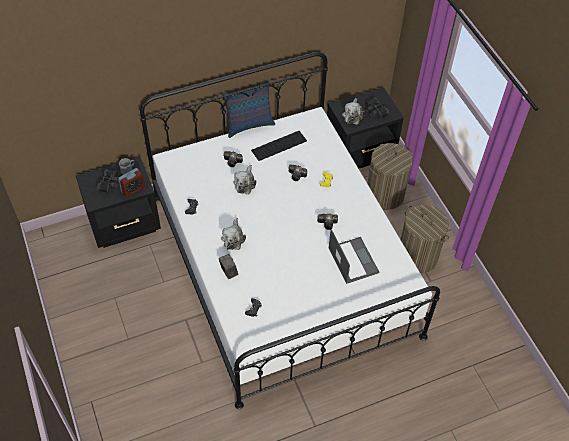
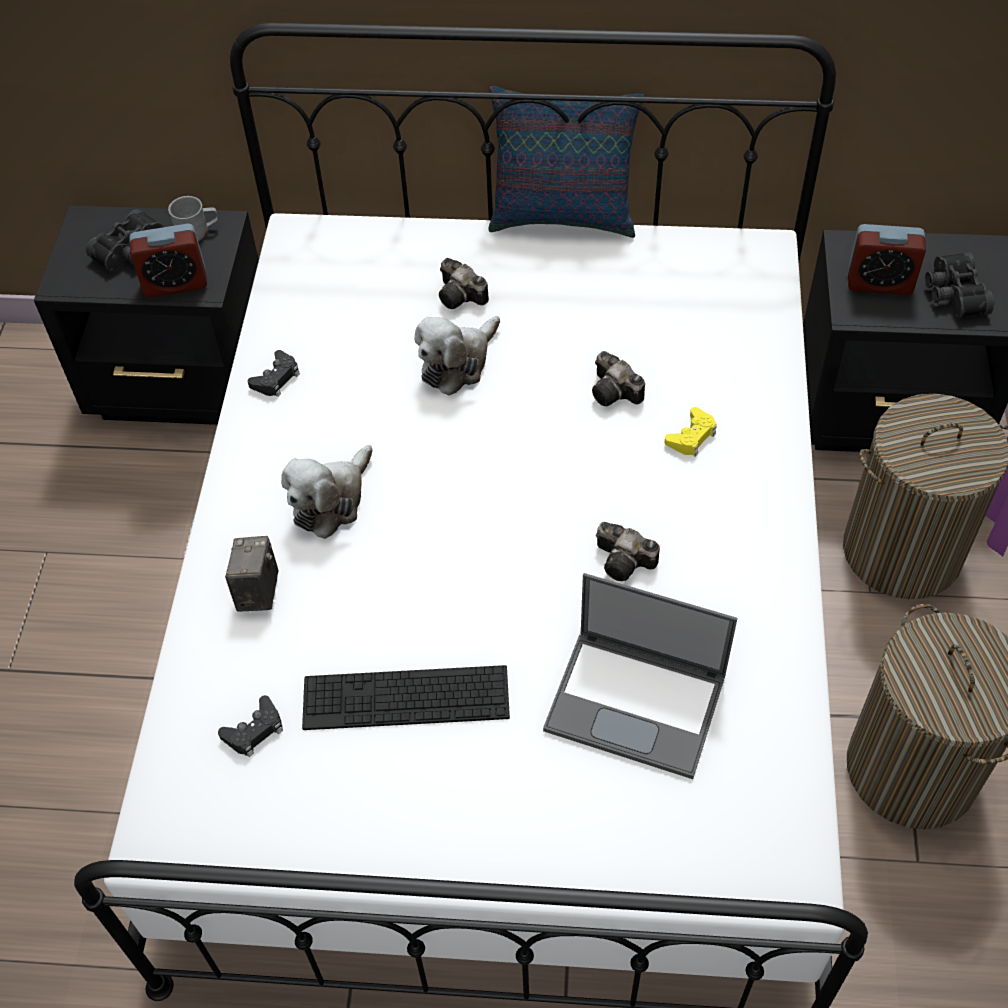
camera: 30 degrees right, 0 degrees up
keyboard [251,131,307,161] -> keyboard moved to [302,665,510,730]
laptop [329,229,379,284] -> laptop turned 105 degrees clockwise [543,573,738,779]
plush toy [342,98,365,125] -> alarm clock [848,224,926,295]

